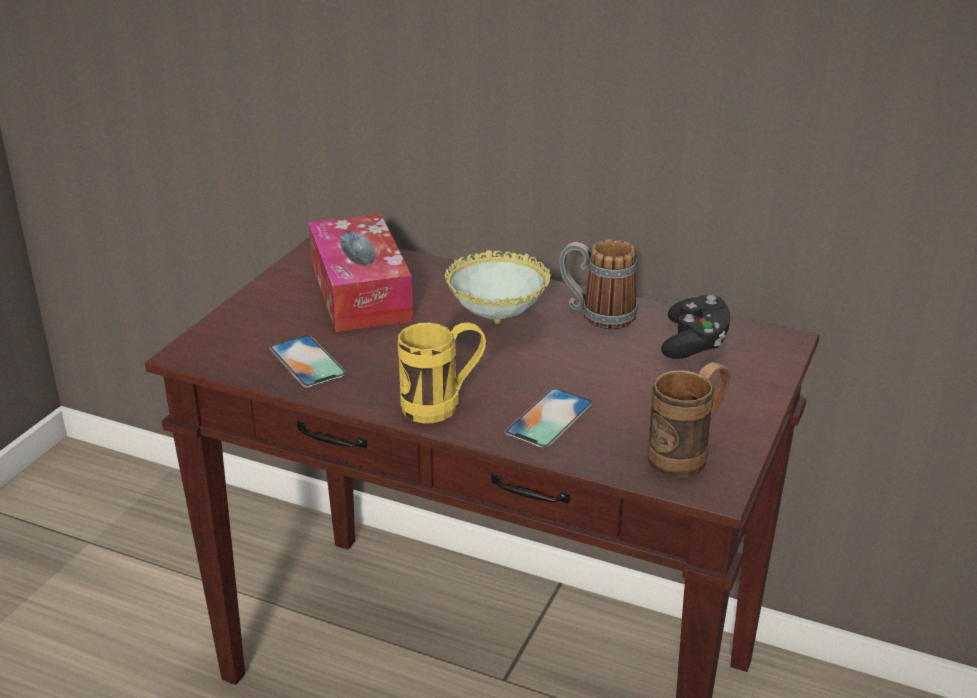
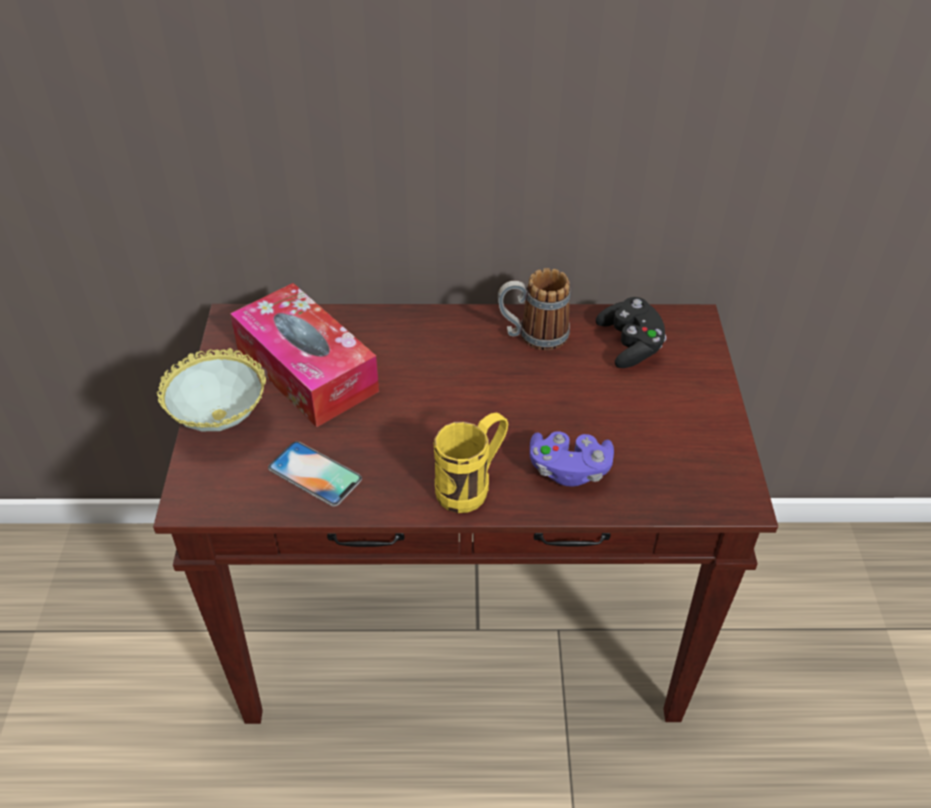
camera: 25 degrees left, 15 degrees up
bowl [445,250,551,324] -> bowl moved to [157,348,266,431]
phone [505,388,593,448] -> purple game controller [530,431,614,487]
brown mug [647,362,730,478] -> none

